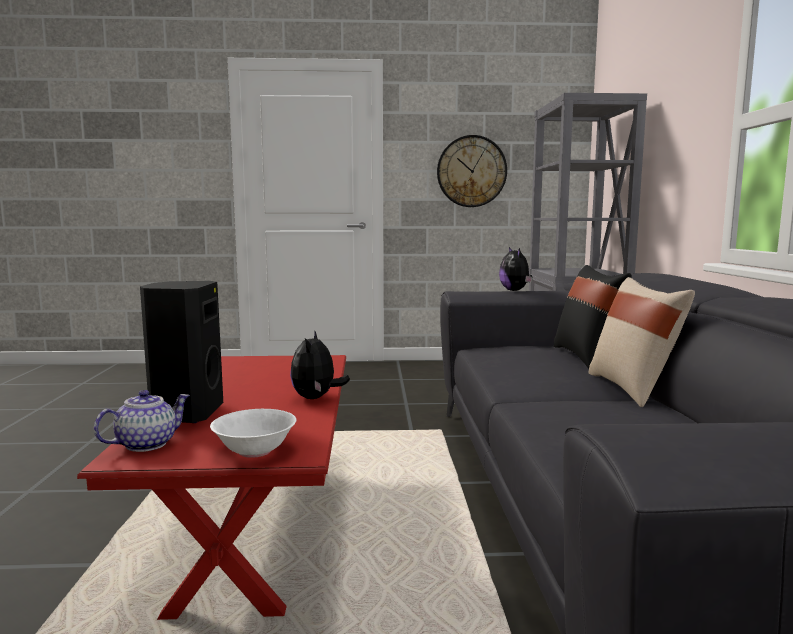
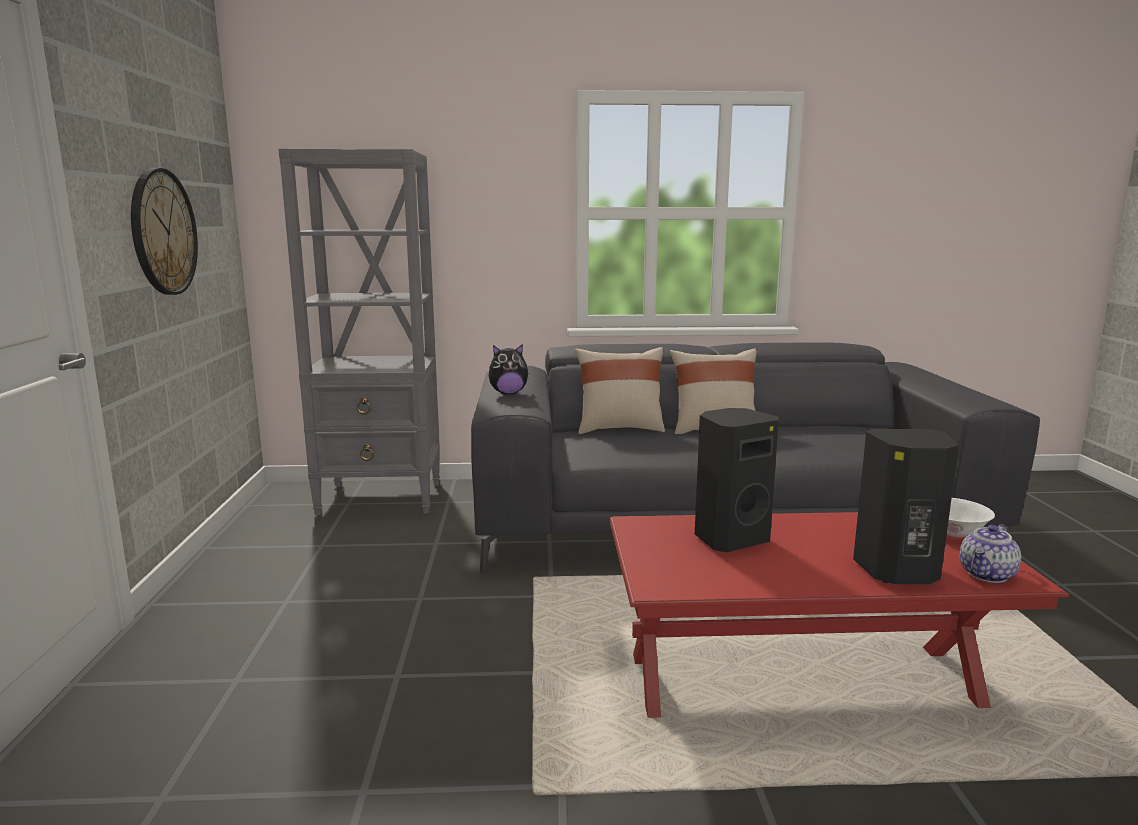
camera: 90 degrees left, 5 degrees up
teapot [94,390,190,452] -> teapot turned 90 degrees counterclockwise [959,524,1021,583]
plush toy [290,331,350,399] -> none
black pillow [554,265,632,368] -> beige pillow [575,347,665,434]
none -> black speaker [695,408,779,552]

